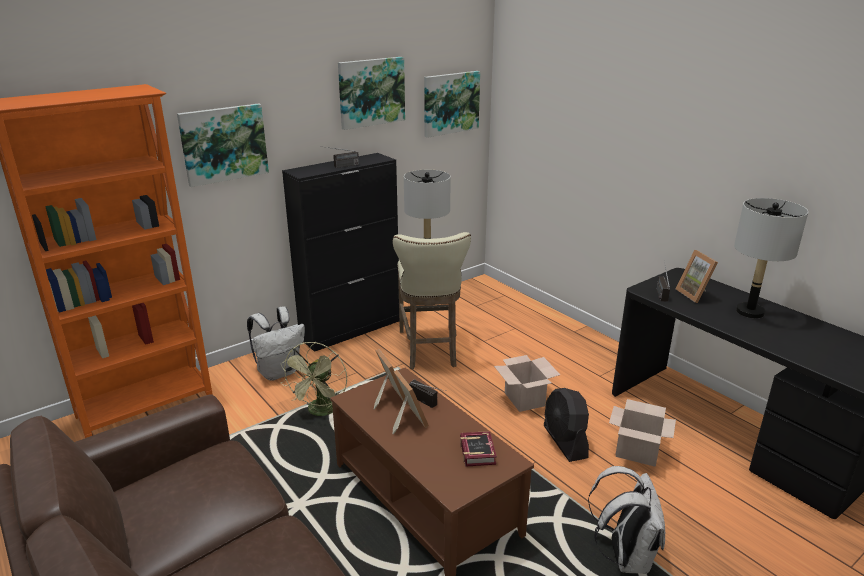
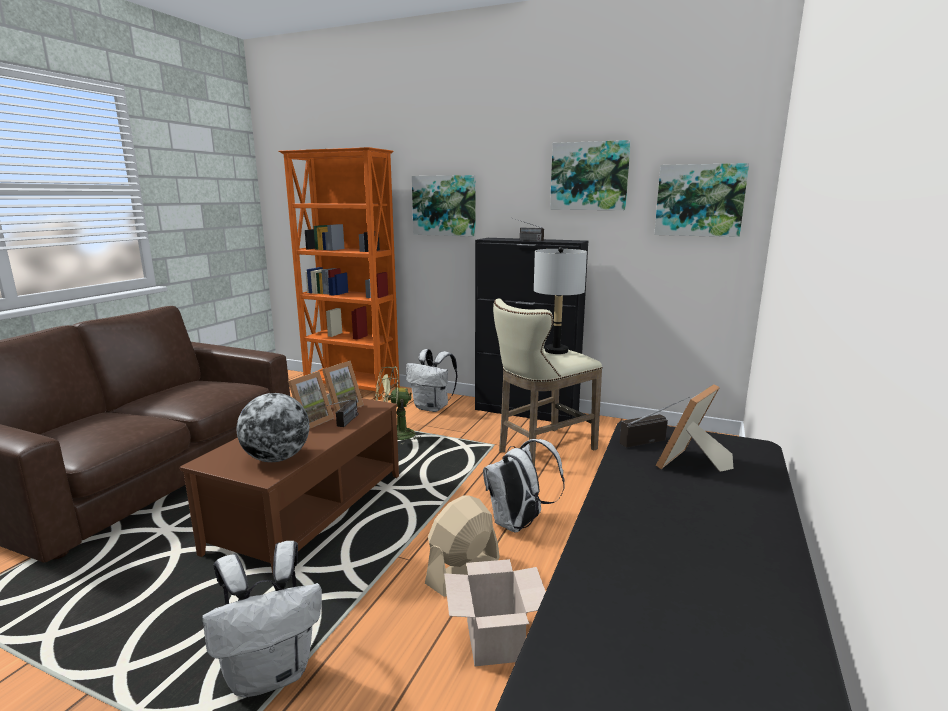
camera: 60 degrees right, 10 degrees down
book [460,431,497,467] -> globe [236,393,309,462]
cardboard box [494,355,560,412] -> white backpack [483,439,565,533]
black fan [544,388,589,462] -> beige fan [425,495,500,597]
grey table lamp [734,198,808,318] -> none

